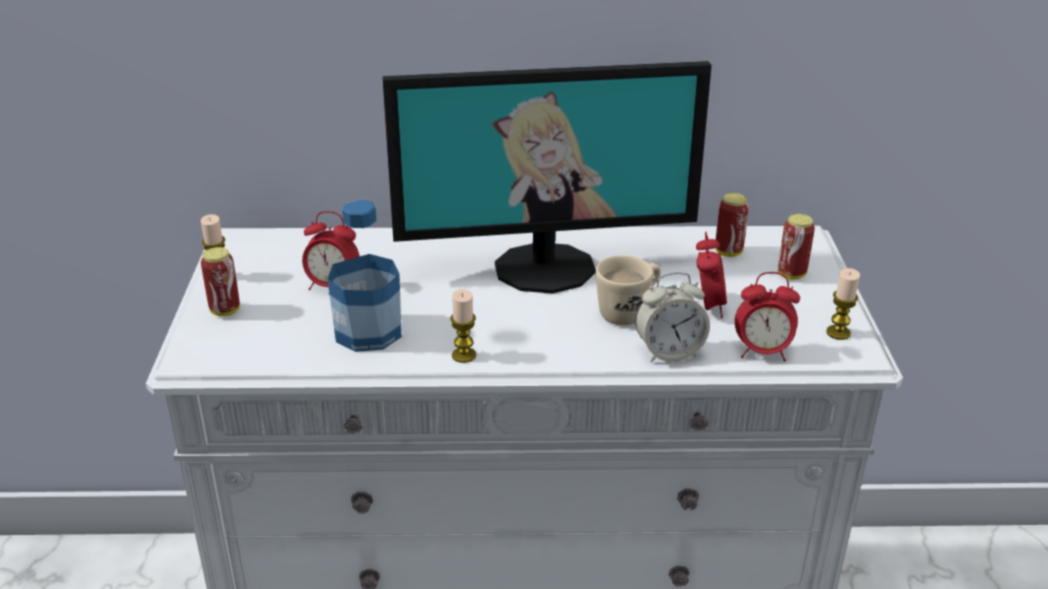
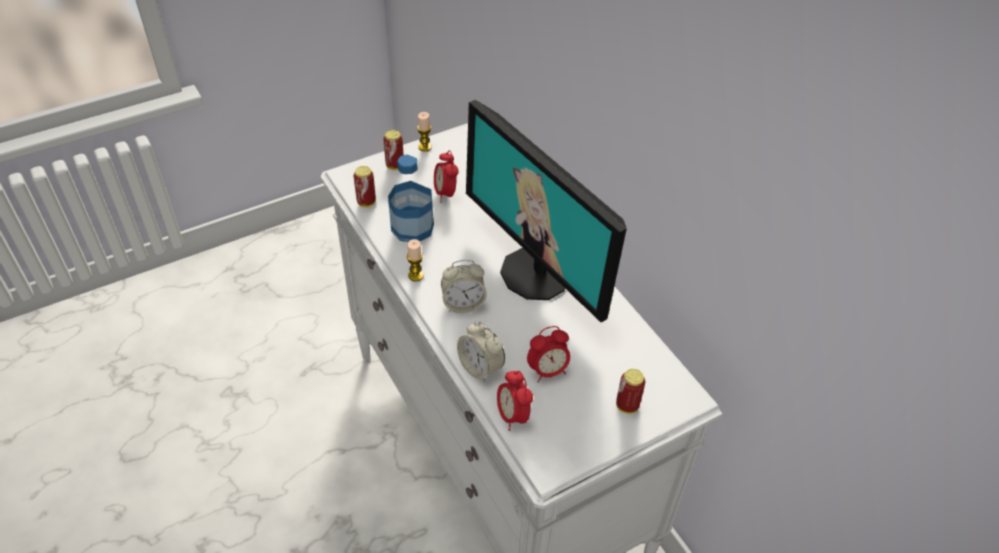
camera: 60 degrees right, 15 degrees up
beige mug [595,255,661,325] -> none
can [715,193,749,257] -> can moved to [354,166,376,207]
candle [826,268,860,340] -> none
none -> alarm clock [441,260,487,313]

